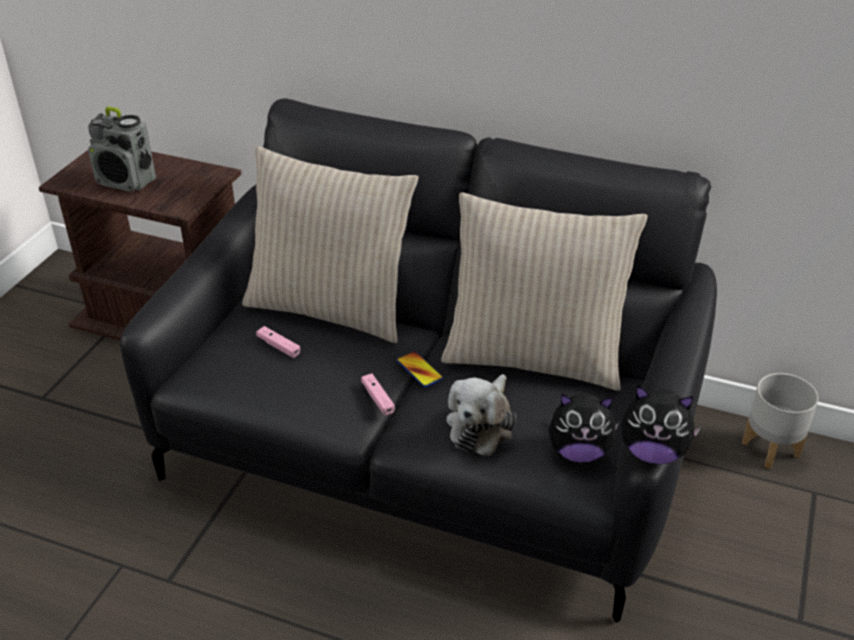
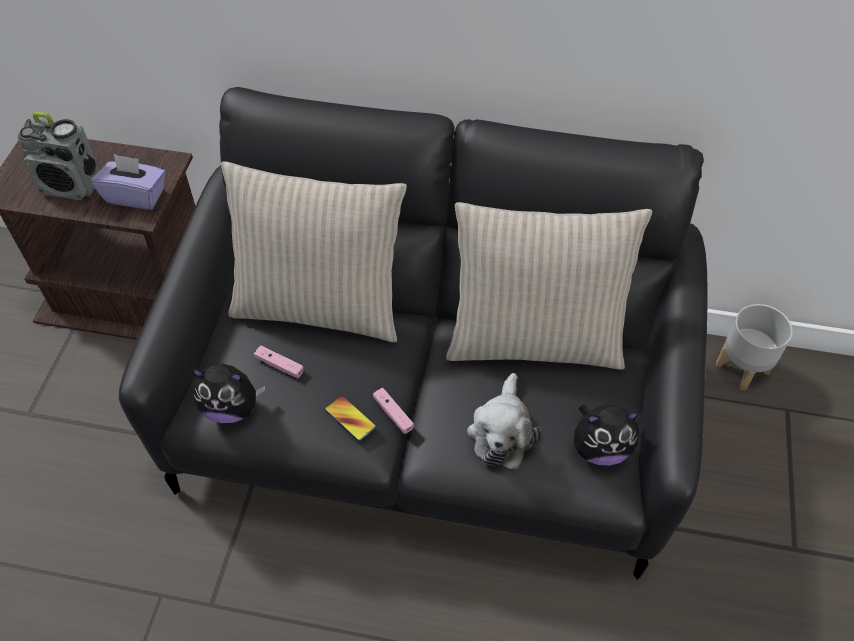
camera: 10 degrees left, 15 degrees up
phone [396,351,443,387] -> phone moved to [324,395,377,441]
plush toy [621,385,702,464] -> plush toy moved to [192,364,265,423]
none -> purple tissue box [91,154,165,210]

